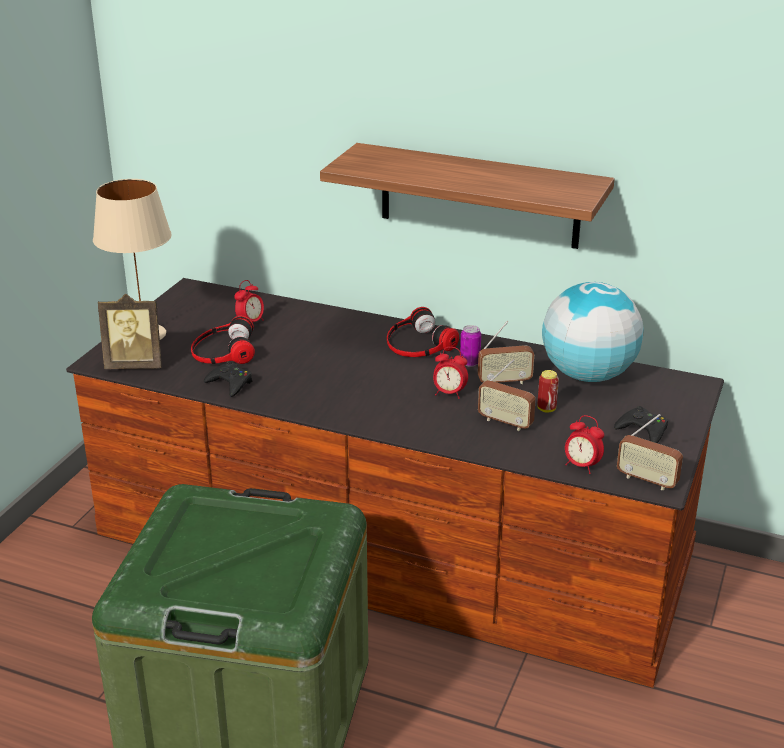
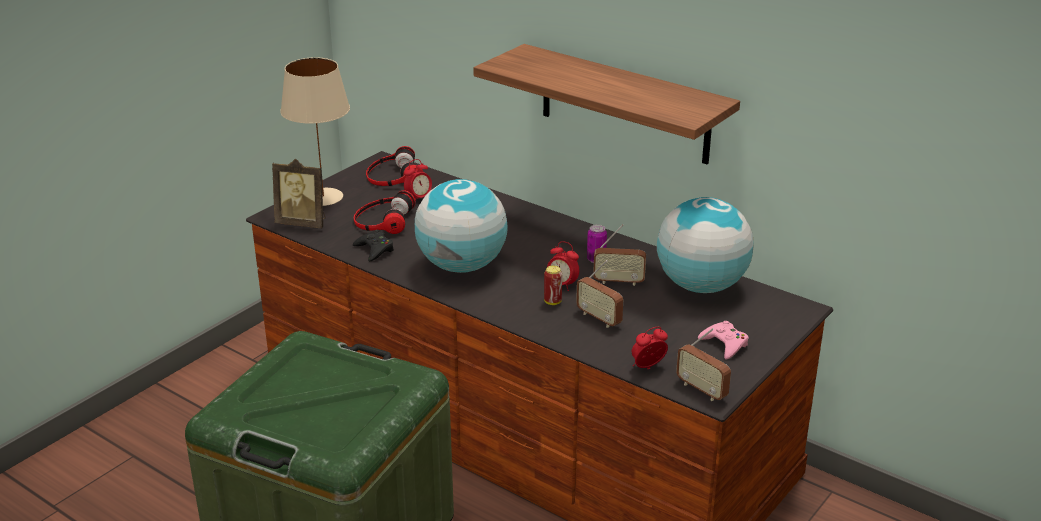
camera: 15 degrees right, 0 degrees up
headphones [387,307,459,357] -> headphones moved to [366,146,423,186]
can [537,370,559,413] -> can moved to [544,266,562,305]
alarm clock [565,415,604,474] -> alarm clock turned 105 degrees clockwise [632,327,668,369]
black game controller [614,406,668,443] -> pink game controller [698,321,749,359]
none -> globe [415,179,508,273]

